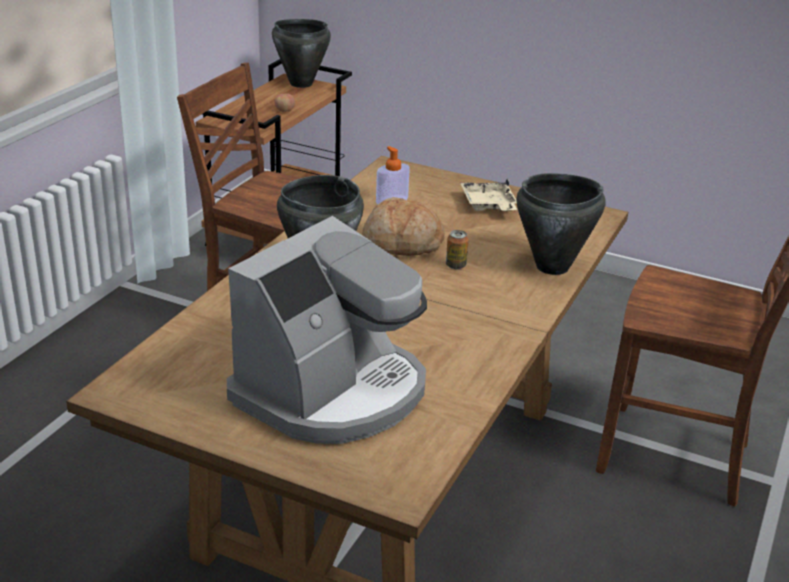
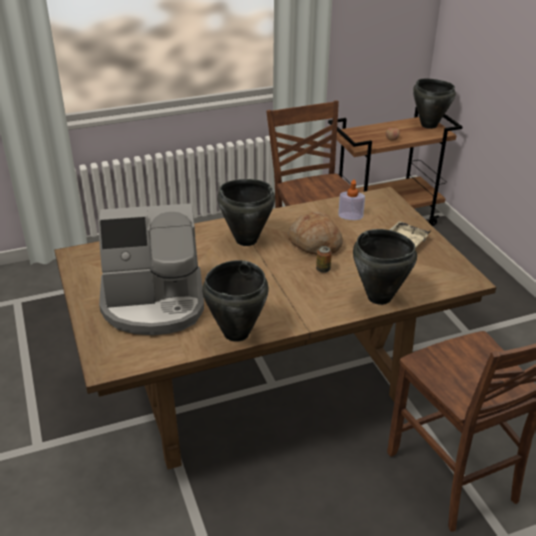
camera: 45 degrees right, 5 degrees up
none -> black cooking pot [202,260,269,342]

